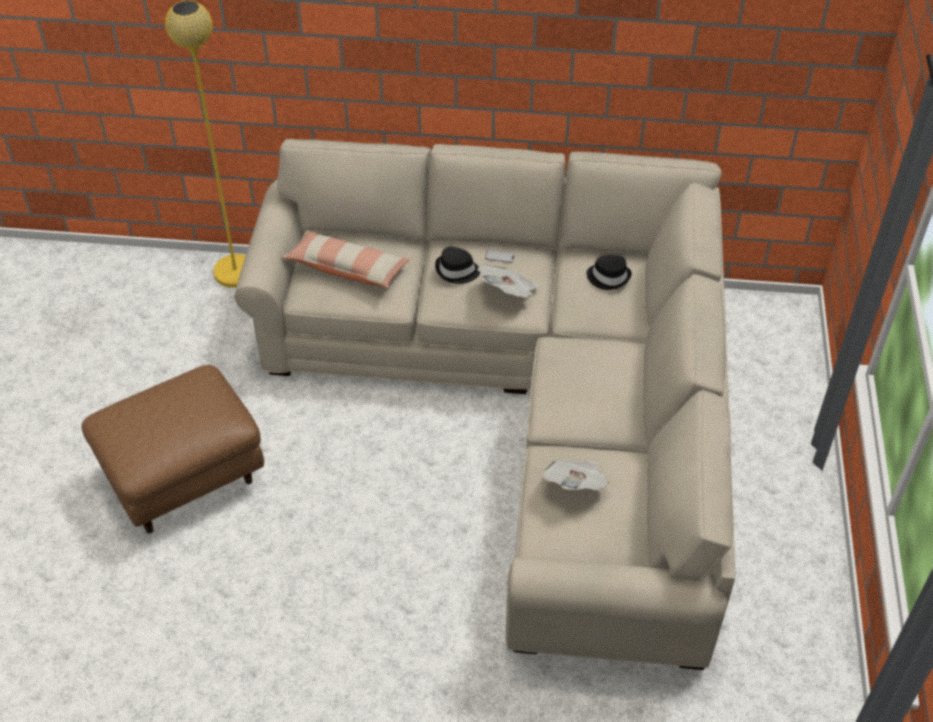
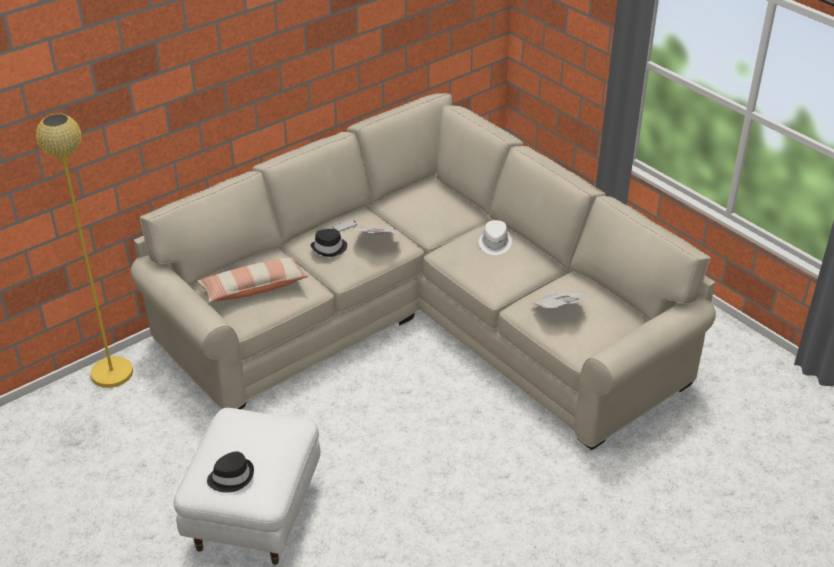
camera: 45 degrees left, 10 degrees down
brown ottoman [82,365,264,533] -> white ottoman [173,408,320,565]
black hat [587,255,632,290] -> black hat moved to [207,451,254,493]
none -> white hat [479,220,512,255]

